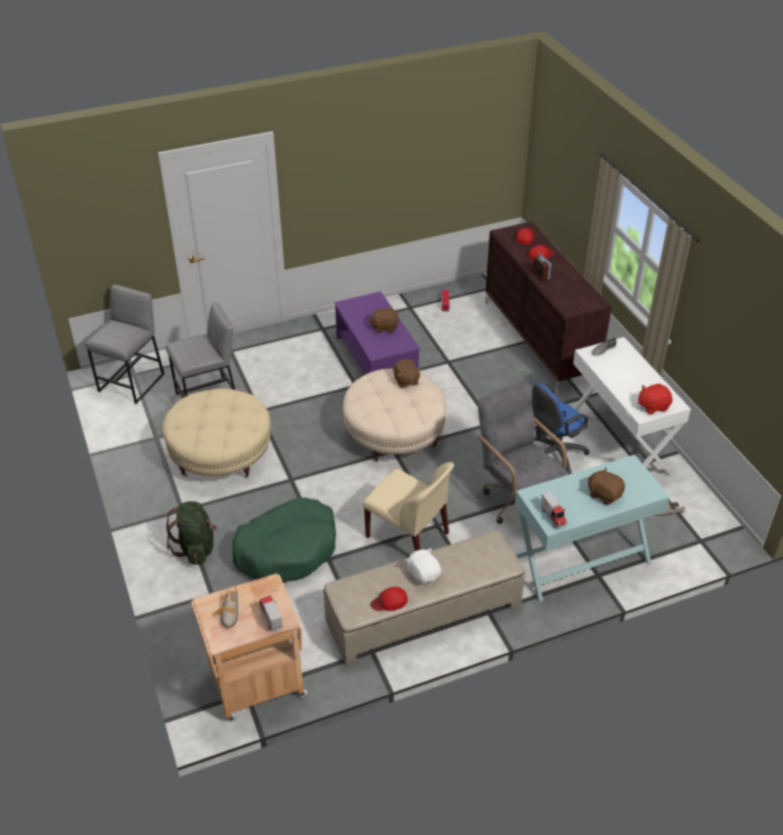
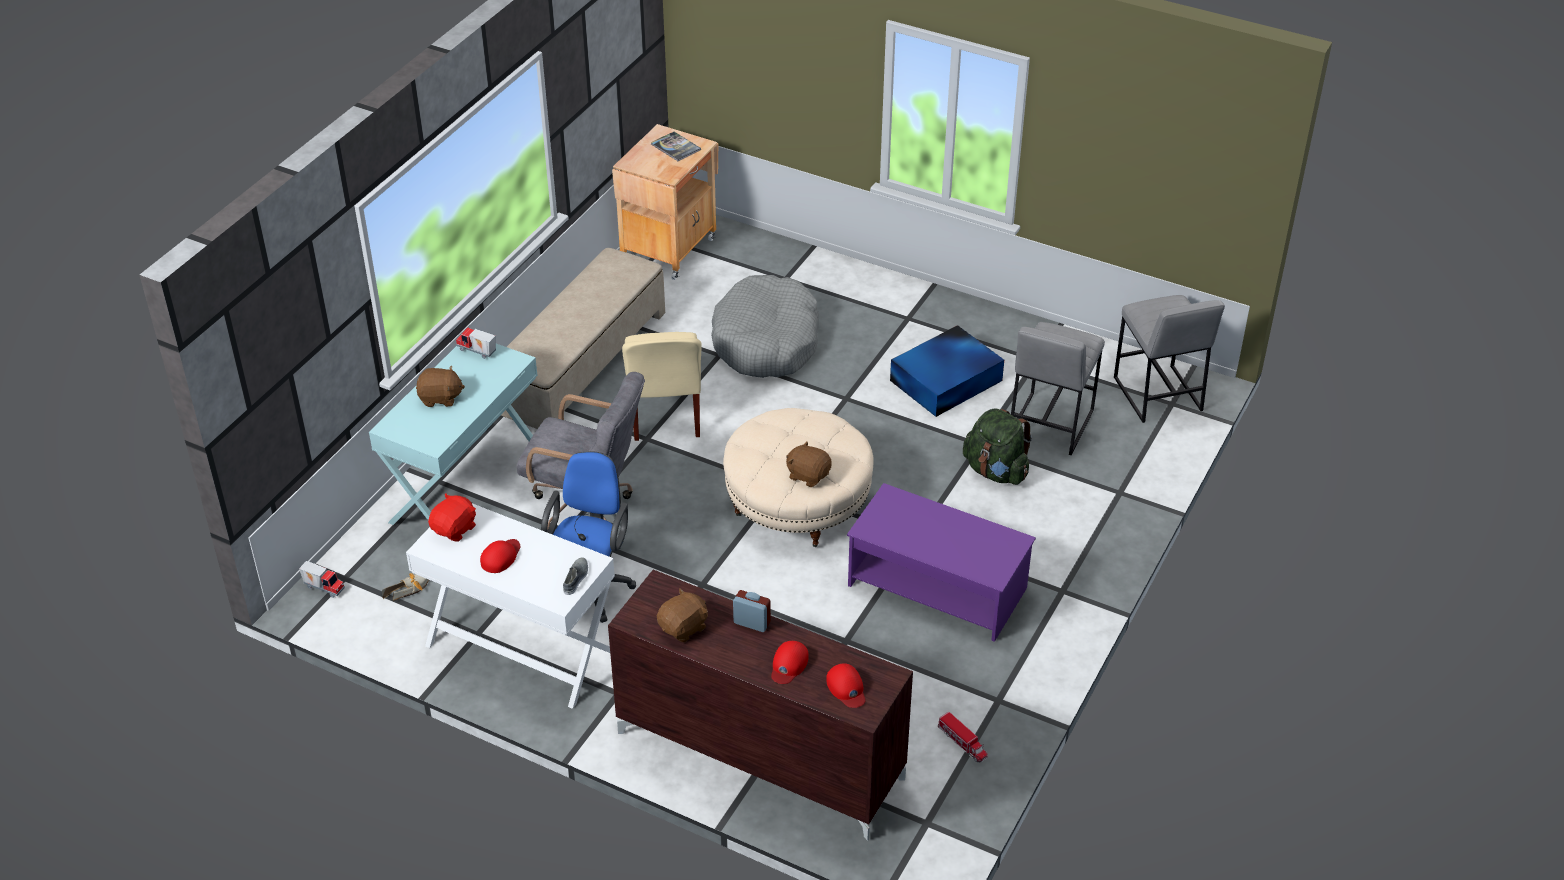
camera: 140 degrees right, 0 degrees up
beige ottoman [162,388,270,478] -> blue storage box [890,325,1004,417]
green backpack [166,501,217,564] -> green backpack moved to [963,408,1032,485]
shoe [215,586,238,628] -> book [651,132,701,161]
green dog bed [232,497,336,582] -> grey dog bed [711,275,819,378]
toy truck [258,595,282,631] -> toy truck moved to [299,561,345,598]
beige chair [363,462,455,551] -> beige chair turned 90 degrees counterclockwise [622,332,702,441]
brown plush toy [368,307,399,333] -> brown plush toy moved to [657,588,708,642]
red cap [371,587,408,611] -> red cap moved to [480,539,520,573]
white plush toy [406,548,441,585] -> none

